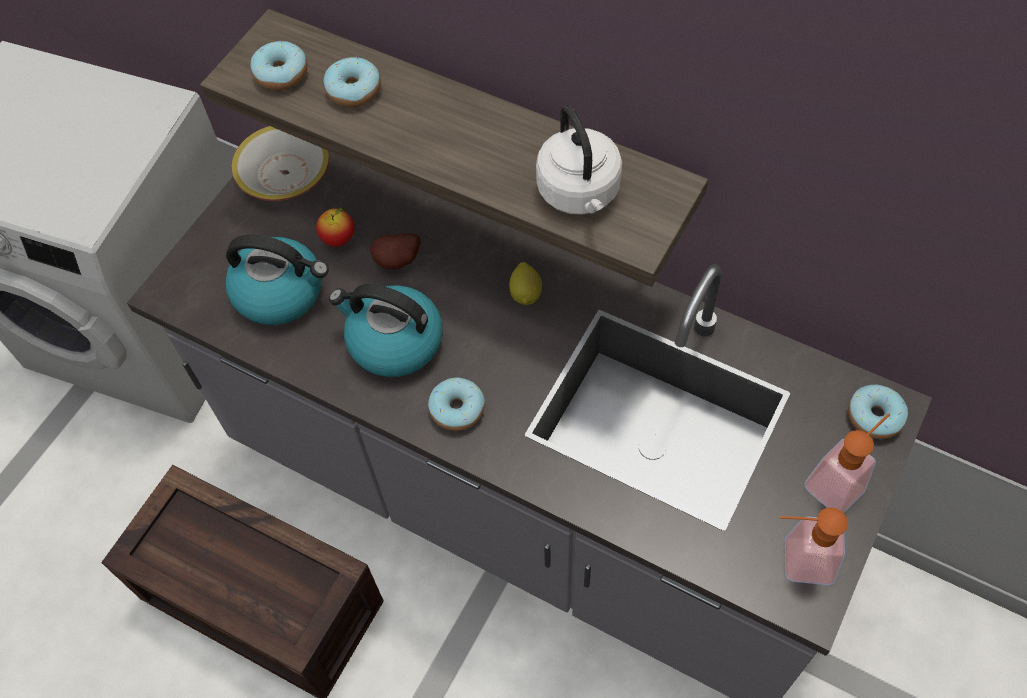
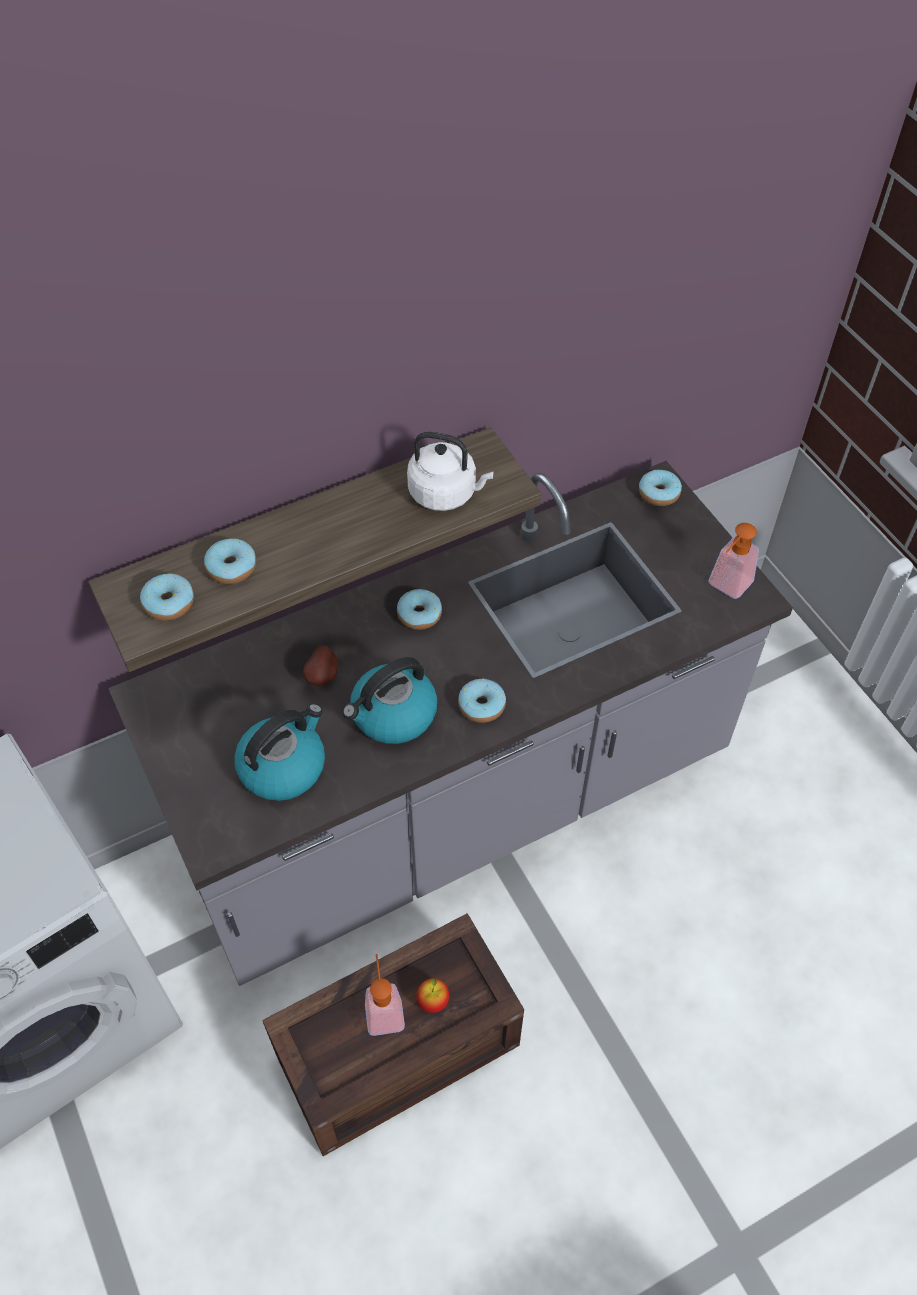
camera: 60 degrees left, 5 degrees down
bowl [232,126,330,201] -> none
apple [316,207,355,247] -> apple moved to [416,978,449,1013]
lemon [509,262,542,305] -> donut [397,589,442,630]
soap dispenser [804,413,890,513] -> soap dispenser moved to [365,954,405,1036]

